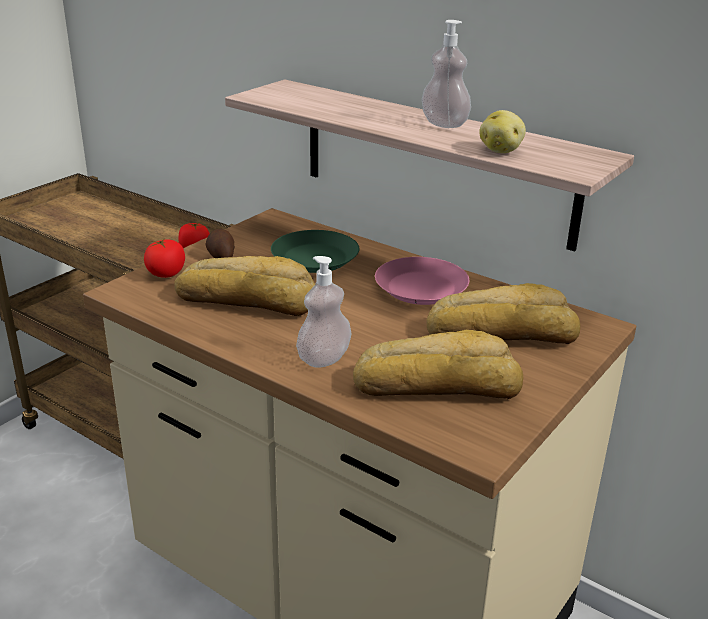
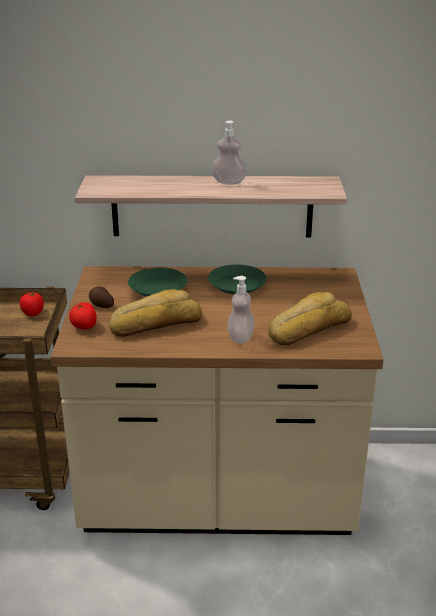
camera: 35 degrees left, 0 degrees up
pink plate [375,257,469,305] -> green plate [208,265,267,294]
bread [426,283,580,344] -> none
potato [479,110,526,153] -> none

